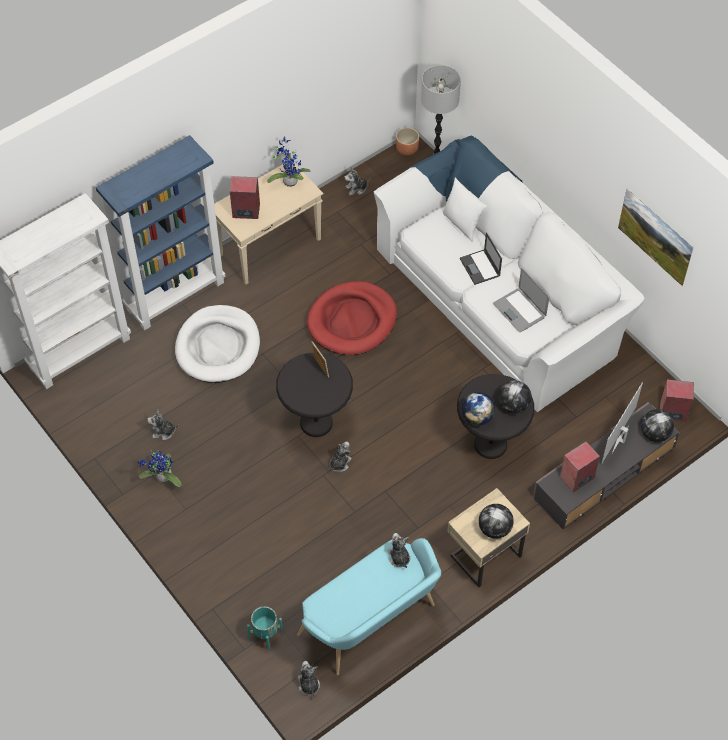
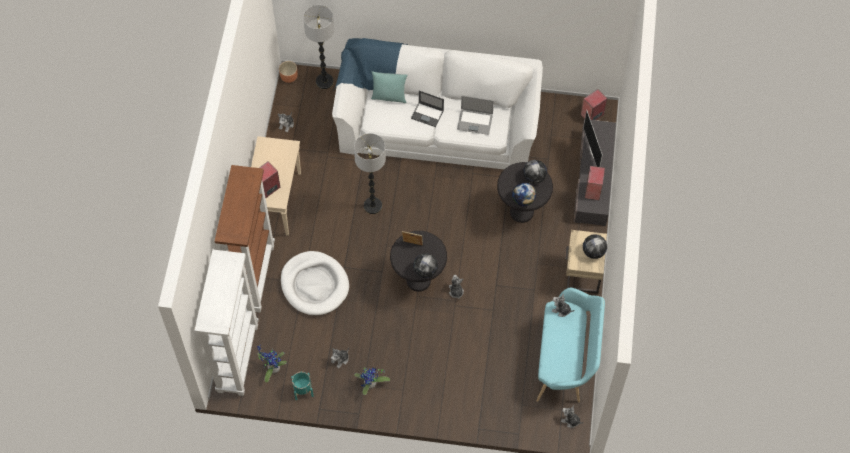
camera: 45 degrees left, 5 degrees up
blue bookcase [96,135,226,330] -> brown bookcase [215,165,275,312]
turquoise planter [247,606,283,650] -> turquoise planter moved to [291,372,313,400]
potted plant [267,136,311,187] -> potted plant moved to [257,346,287,383]
red dog bed [307,281,397,355] -> floor lamp [354,133,386,214]
white pillow [443,177,487,242] -> turquoise pillow [371,71,408,103]
picture [618,189,693,286] -> none
globe [641,409,674,442] -> globe moved to [413,253,438,278]

